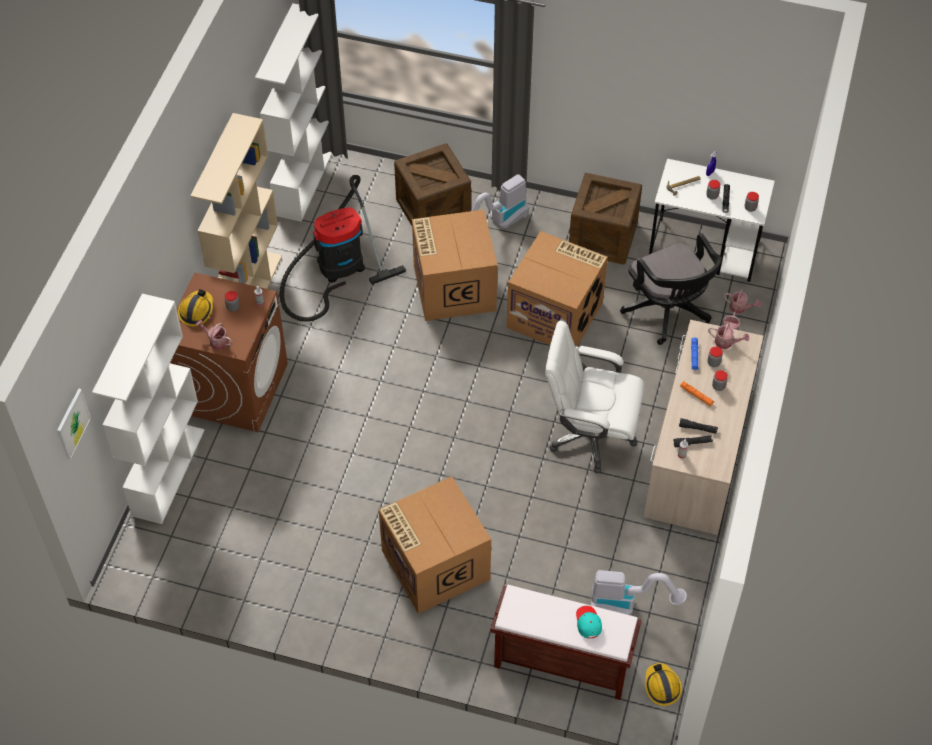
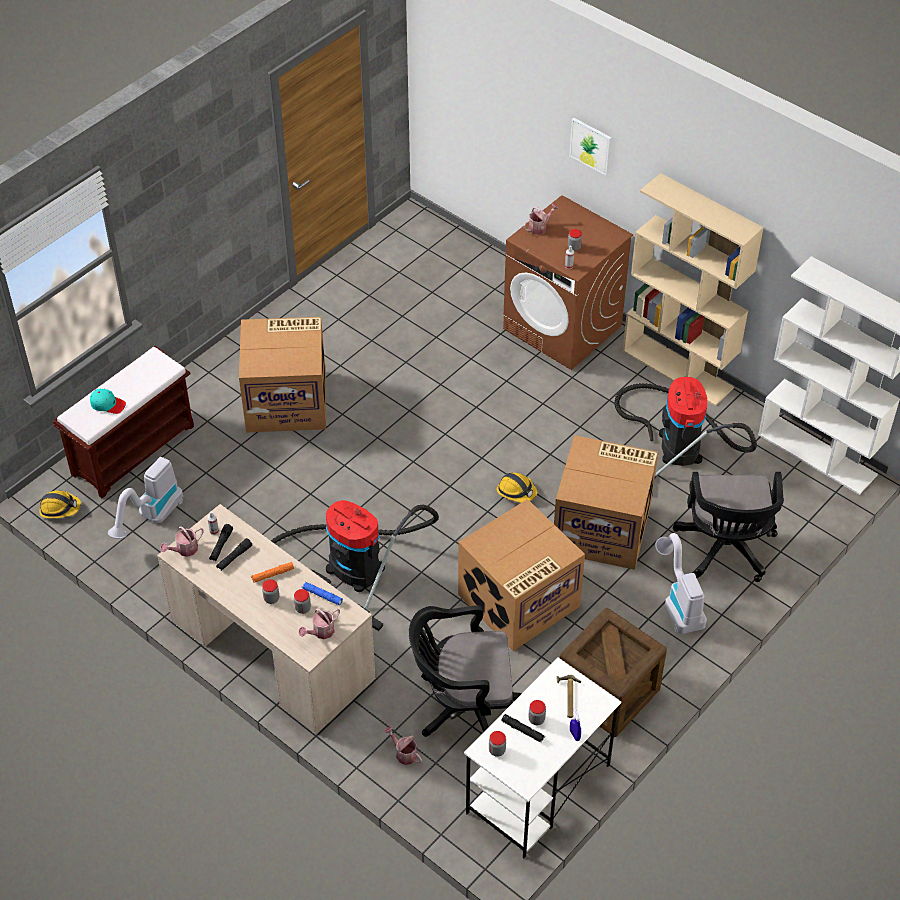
camera: 115 degrees right, 5 degrees down
picture [57,388,91,459] -> picture moved to [569,118,612,176]
white bookcase [92,294,205,524] -> none
hard hat [178,289,213,326] -> hard hat moved to [496,472,537,503]
crate [394,143,471,226] -> black office chair [673,472,784,582]
white office chair [545,321,645,473] -> vacuum cleaner [270,500,439,631]
watering can [724,289,761,314] -> watering can moved to [160,526,204,557]

